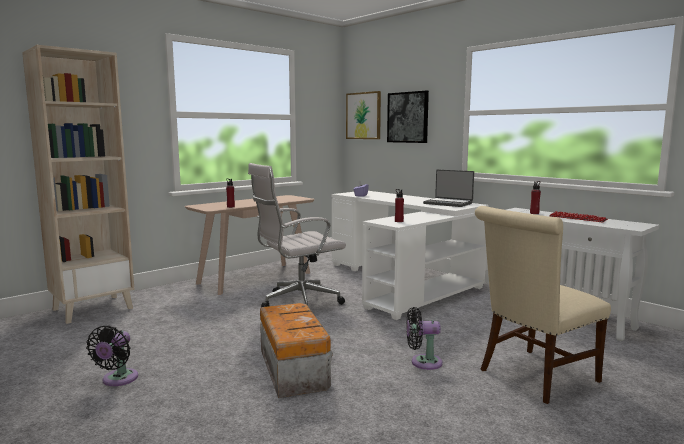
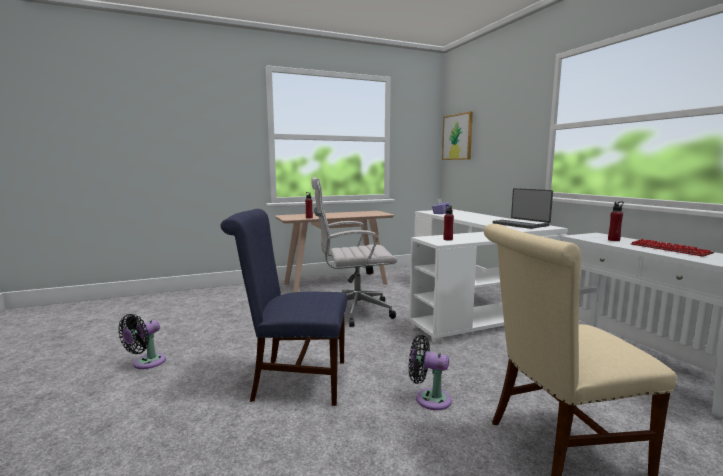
camera: 20 degrees right, 0 degrees up
beige bookcase [22,45,135,324] -> none
storage box [260,303,333,398] -> blue chair [221,209,347,406]
picture [387,91,429,143] -> none

